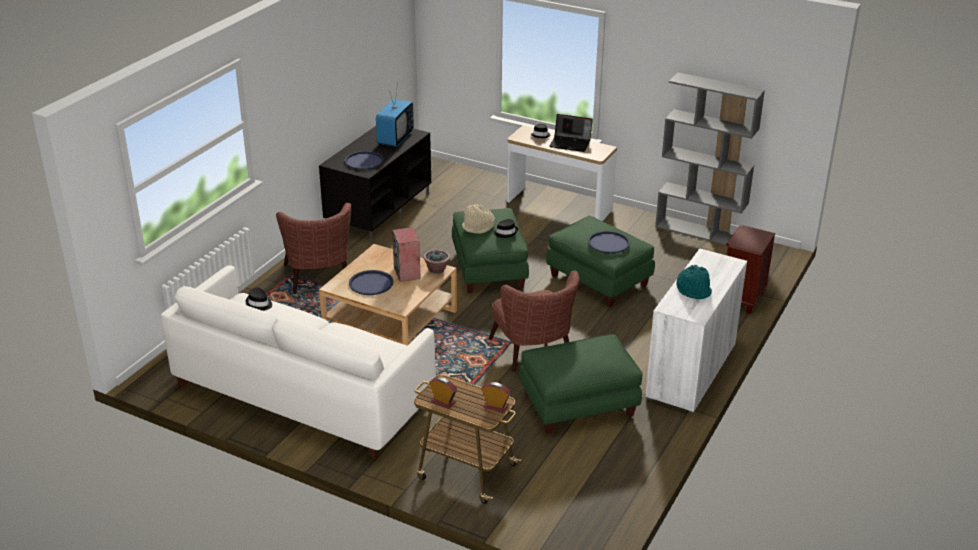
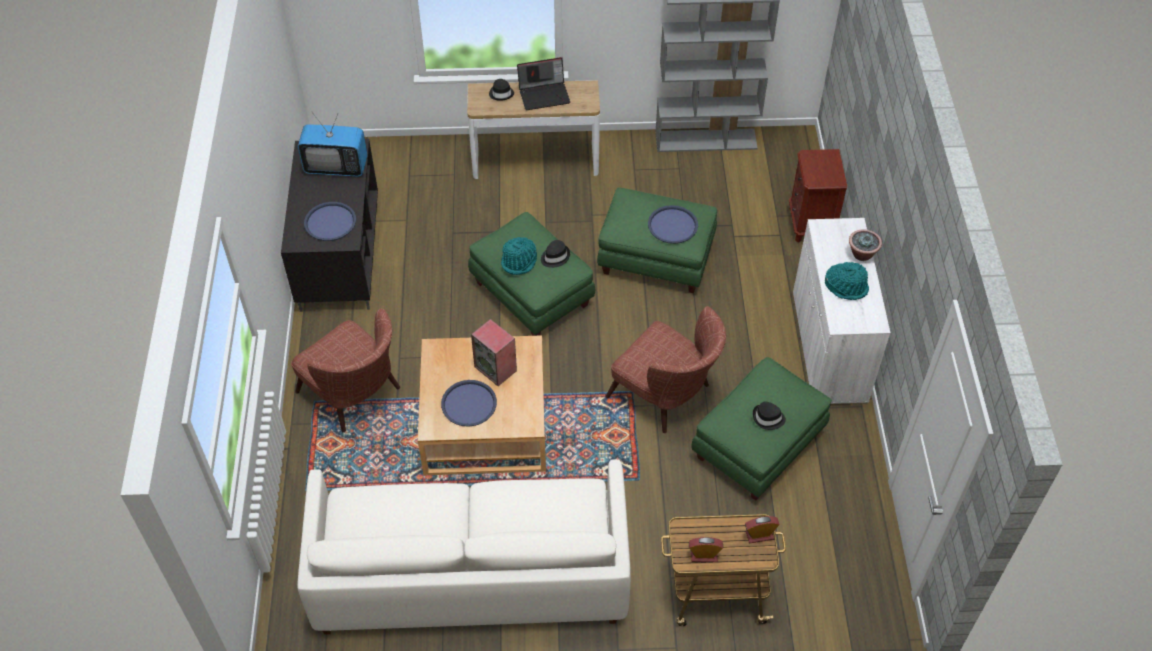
camera: 30 degrees left, 20 degrees up
black hat [246,287,272,311] -> black hat moved to [753,402,786,430]
television [376,83,414,147] -> television turned 105 degrees clockwise [298,112,368,177]
potted plant [423,250,450,274] -> potted plant moved to [849,229,882,261]
beige hat [462,204,495,234] -> turquoise hat [501,237,537,275]

